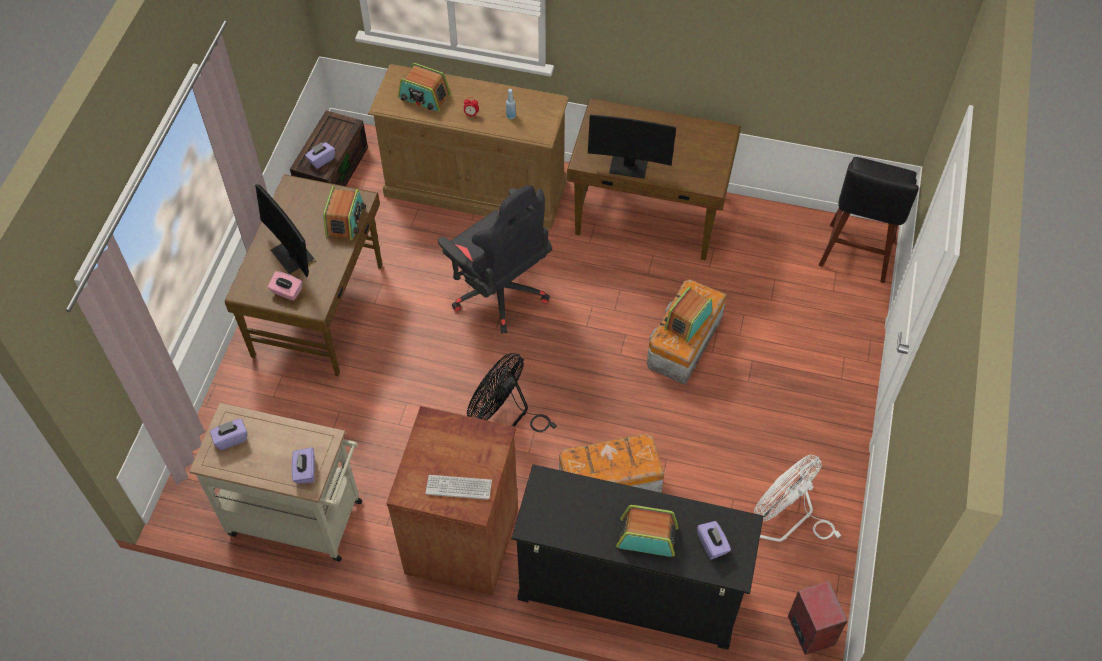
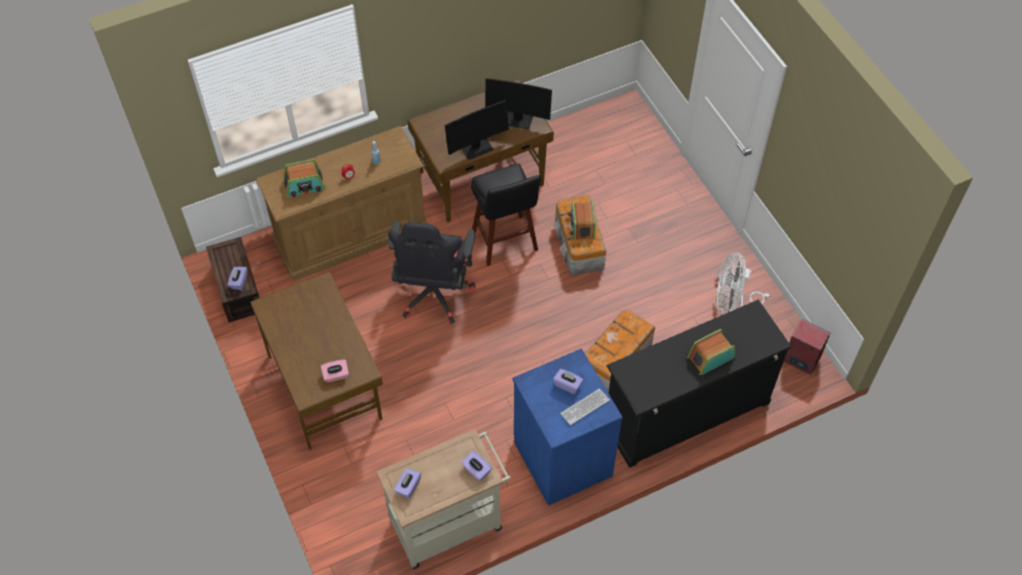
camera: 40 degrees left, 0 degrees up
monitor [255,184,314,277] -> monitor moved to [485,78,552,129]
radio [323,186,366,241] -> none
brown dresser [386,406,518,595] -> blue dresser [512,348,623,506]
black office chair [438,185,552,334] -> black office chair turned 90 degrees clockwise [388,221,476,324]
black fan [467,353,557,432] -> none
purple tissue box [697,521,731,560] -> purple tissue box moved to [553,369,583,394]
black stool [819,157,919,283] -> black stool moved to [470,164,541,266]

